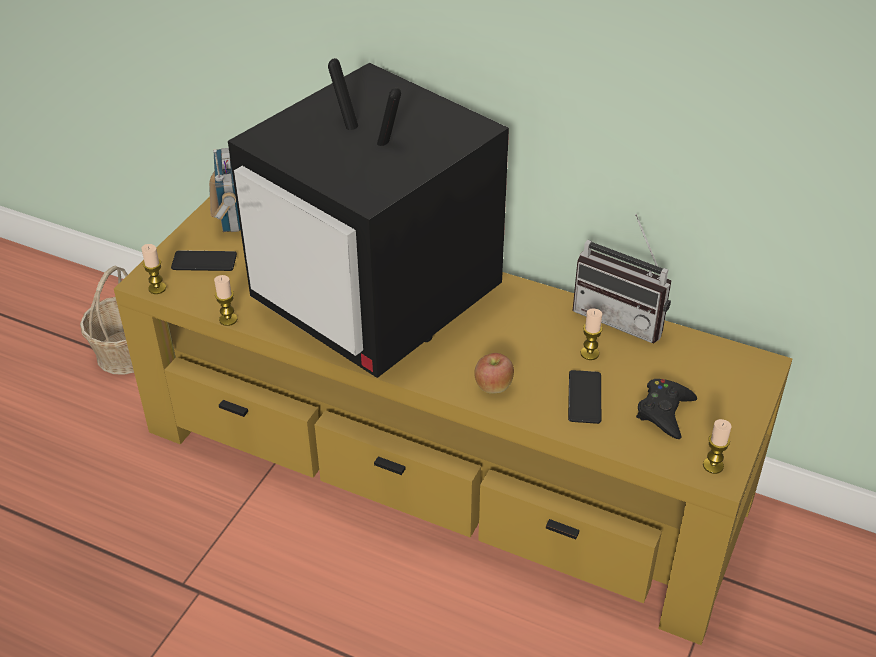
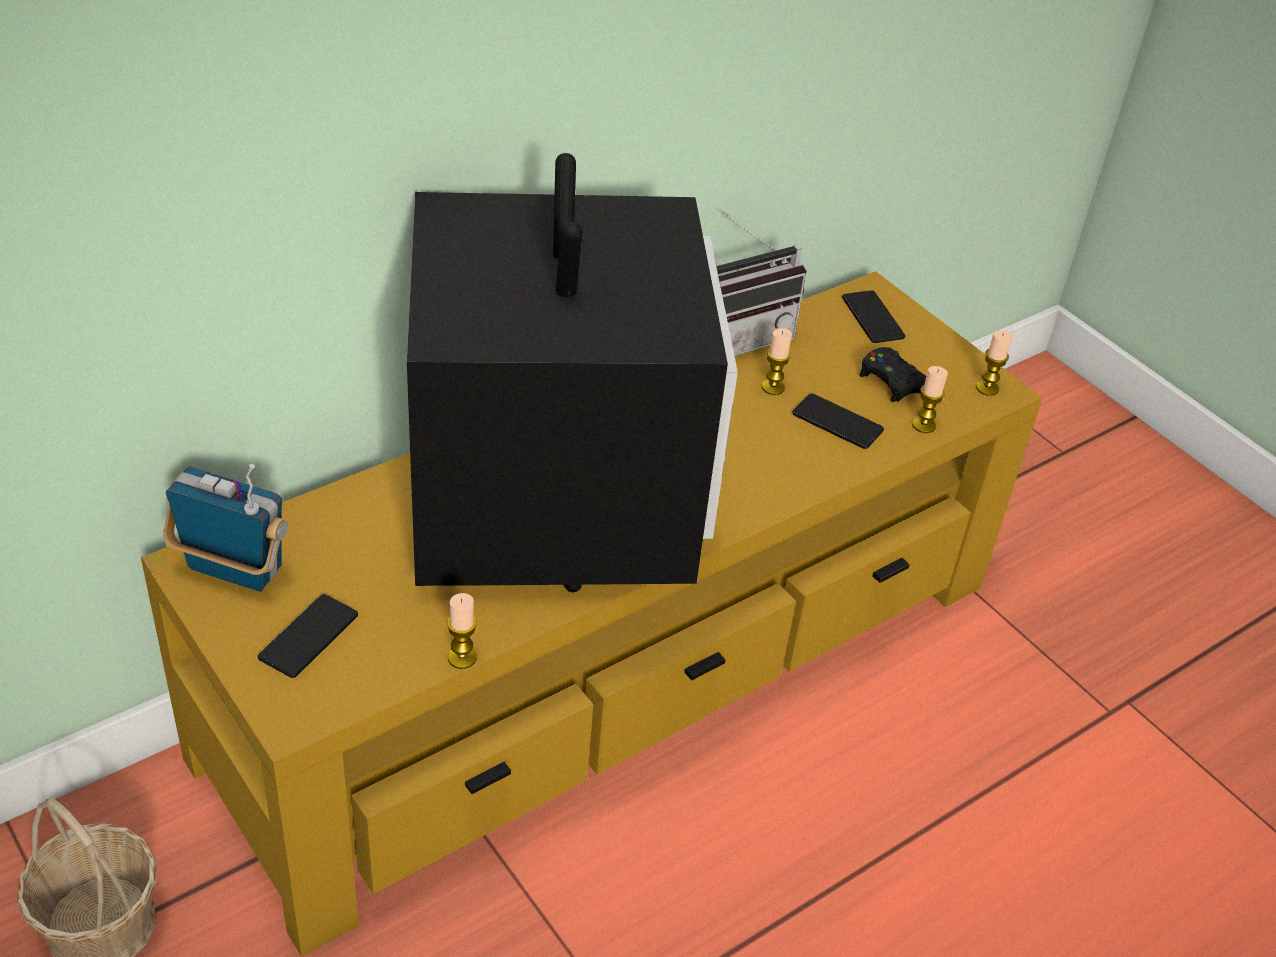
camera: 65 degrees left, 0 degrees up
candle [141,244,166,294] -> candle moved to [912,366,948,433]
television [228,58,509,378] -> television turned 75 degrees counterclockwise [407,153,738,592]
apple [474,353,514,393] -> none
none -> phone [842,290,905,343]

